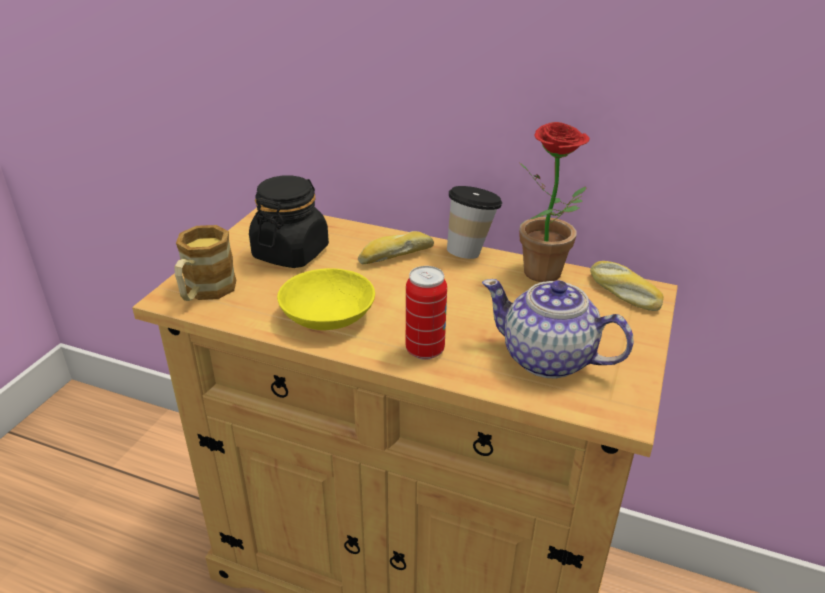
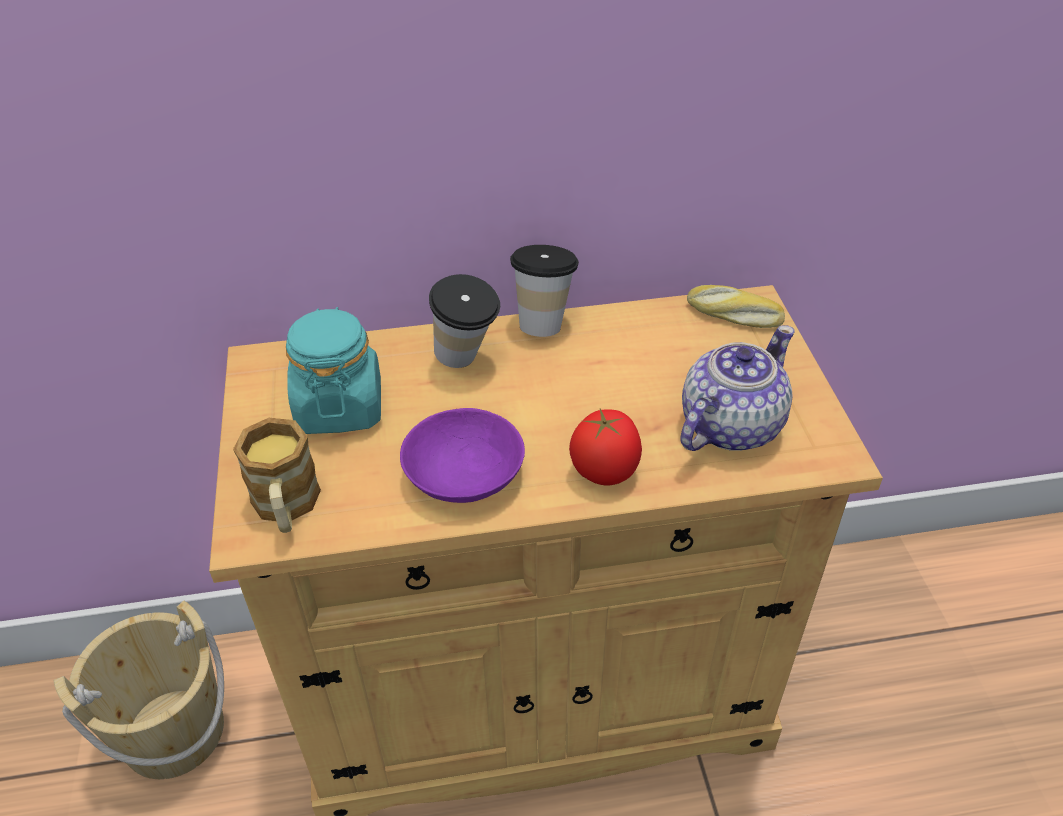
camera: 30 degrees left, 10 degrees up
black jar [249,175,329,268] -> turquoise jar [286,307,381,434]
yellow bowl [277,268,375,330] -> purple bowl [400,408,525,503]
bread [358,231,434,264] -> cup [429,274,500,368]
can [406,266,447,360] -> tomato [569,409,642,485]
teapot [482,279,634,379] -> teapot turned 135 degrees clockwise [680,325,794,451]
potted plant [519,122,590,282] -> none
none -> beige bucket [54,601,224,779]

